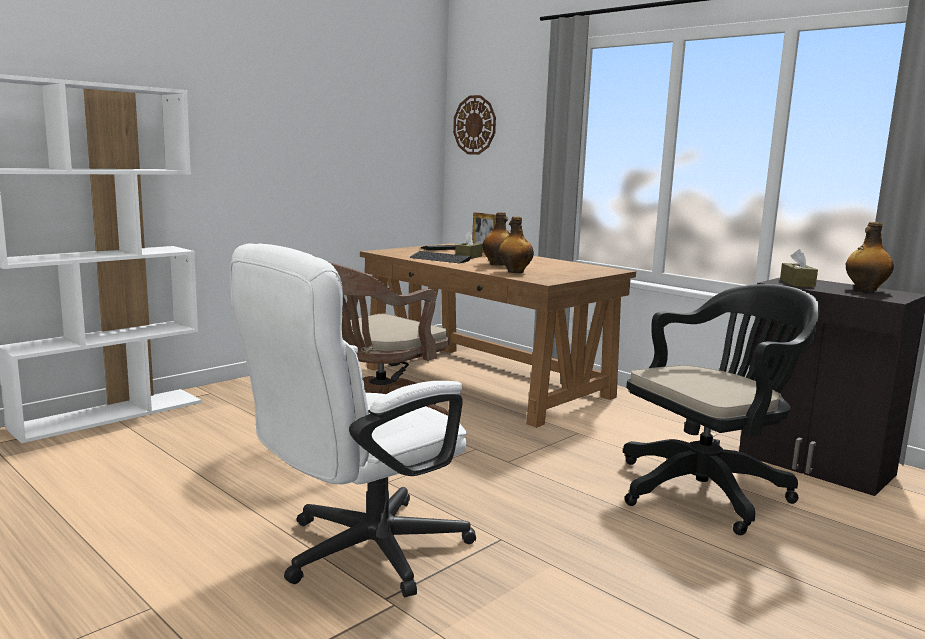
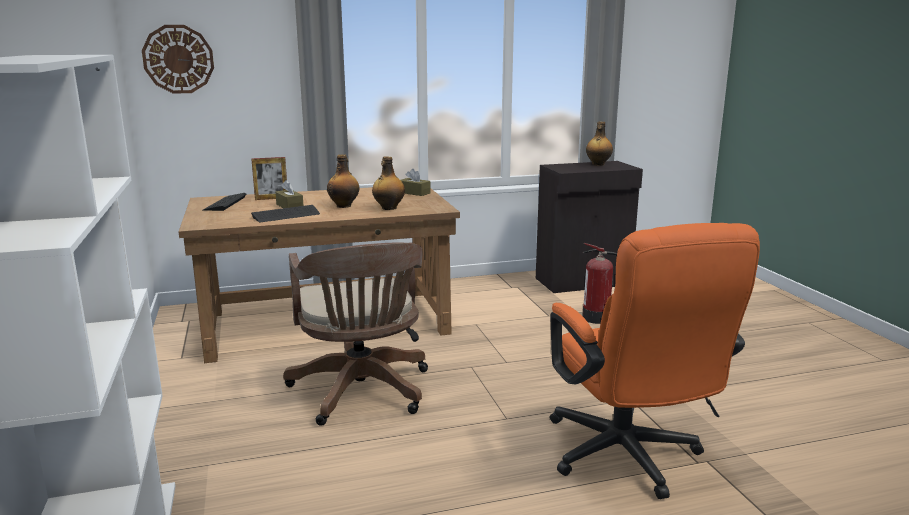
camera: 60 degrees left, 5 degrees up
white office chair [229,243,476,597] -> orange office chair [550,223,760,499]
black office chair [623,284,820,535] -> fire extinguisher [582,243,617,324]
brown tissue box [780,249,818,287] -> brown tissue box moved to [401,169,431,196]

